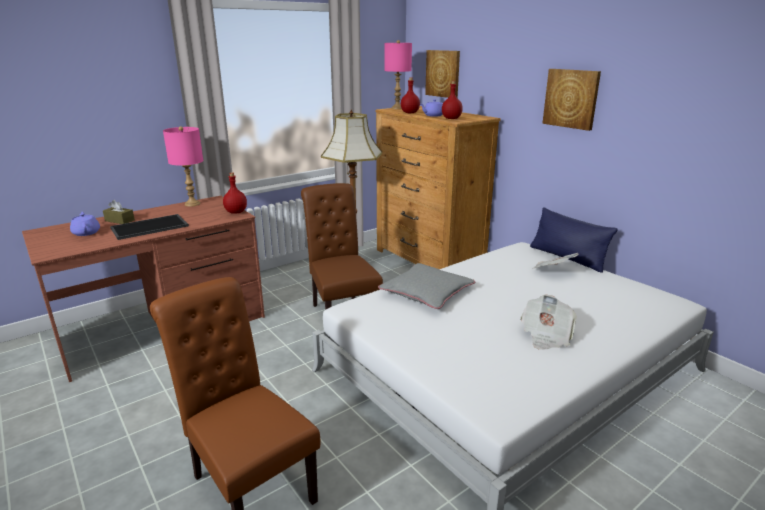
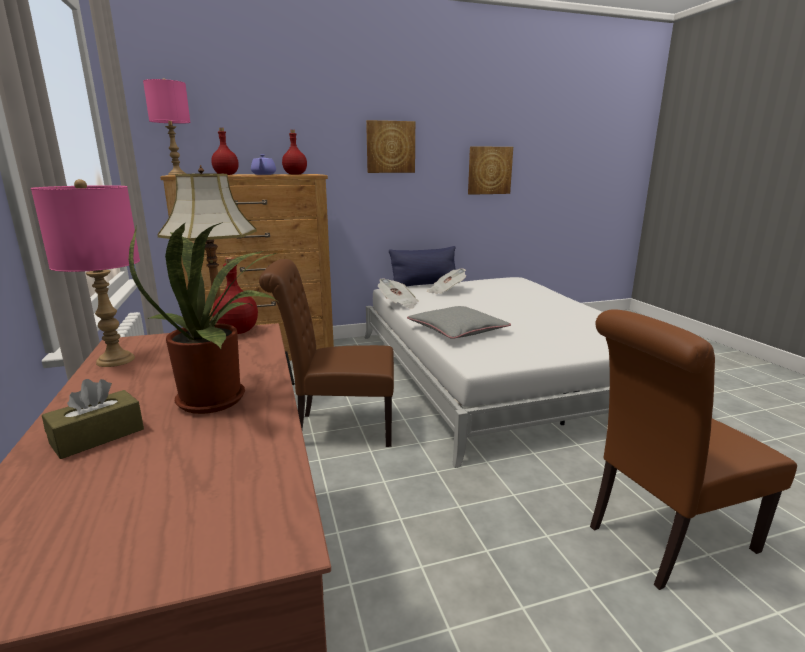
camera: 70 degrees left, 5 degrees down
purple teapot [70,212,100,236] -> none
tray [110,214,189,240] -> potted plant [129,222,279,414]
picture [425,50,460,98] -> picture moved to [468,146,513,195]
newspaper [521,295,577,350] -> newspaper moved to [378,278,419,309]

